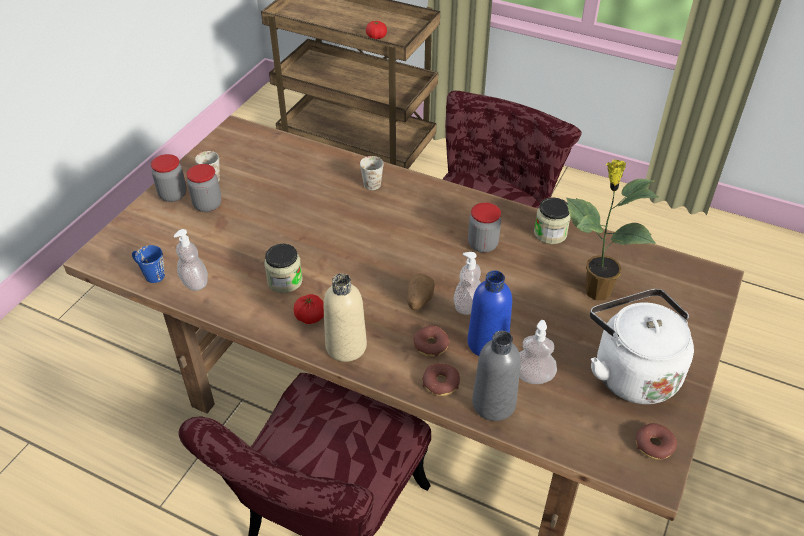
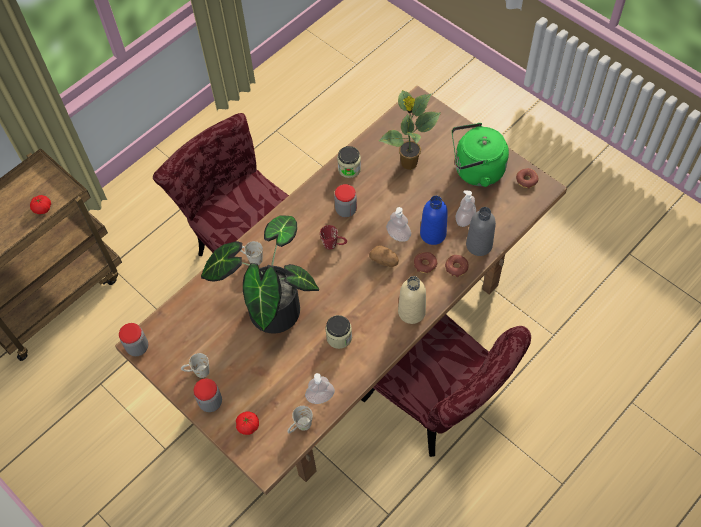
camera: 70 degrees left, 15 degrees up
blue mug [132,245,165,283] -> white mug [287,406,313,433]
jar [186,164,221,212] -> jar moved to [119,323,148,356]
tomato [294,294,324,324] -> tomato moved to [236,411,259,435]
white kettle [590,289,694,404] -> green kettle [452,123,509,187]
none -> potted plant [201,216,319,334]
none -> red mug [320,225,347,250]

